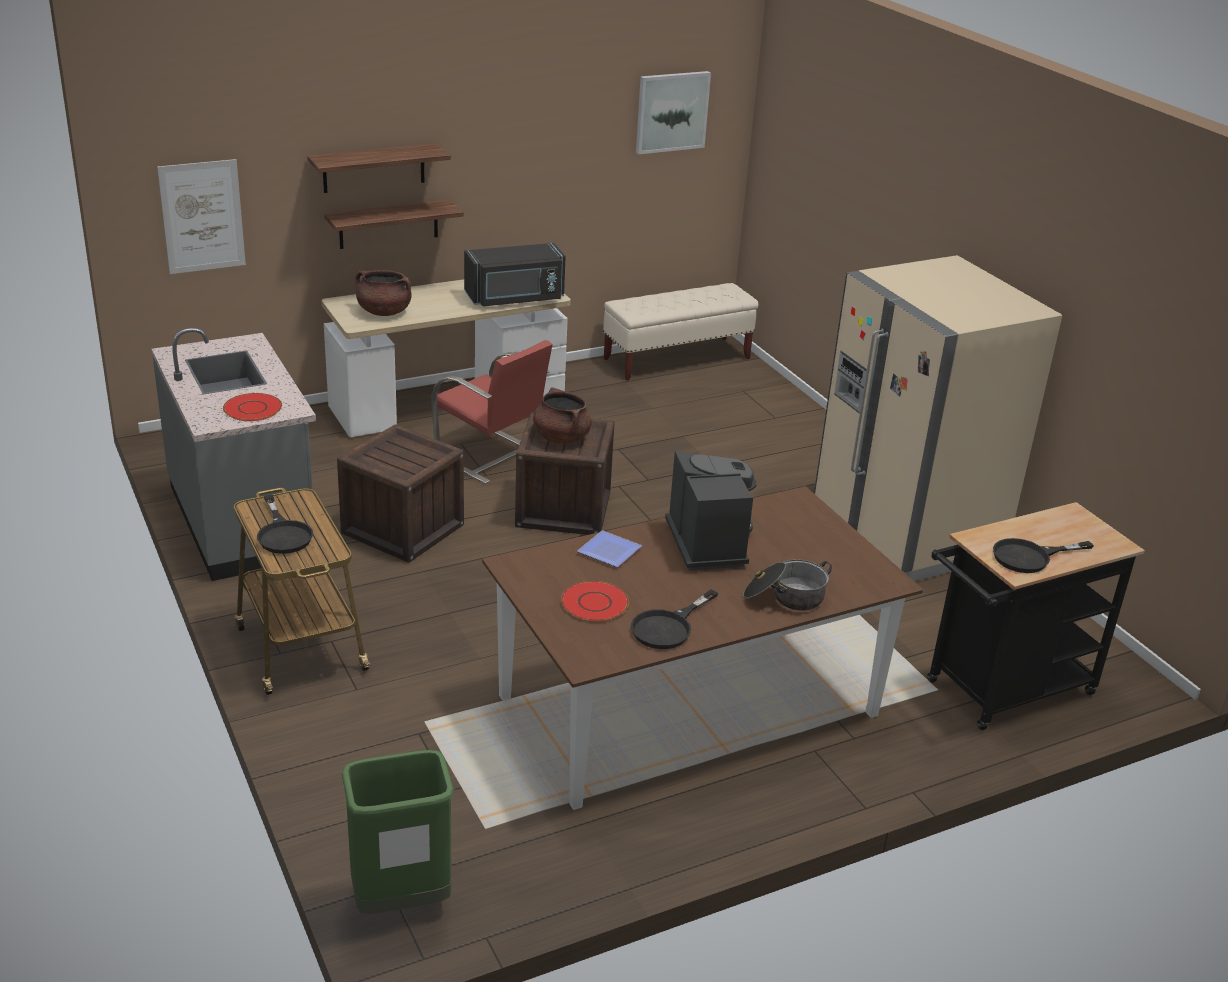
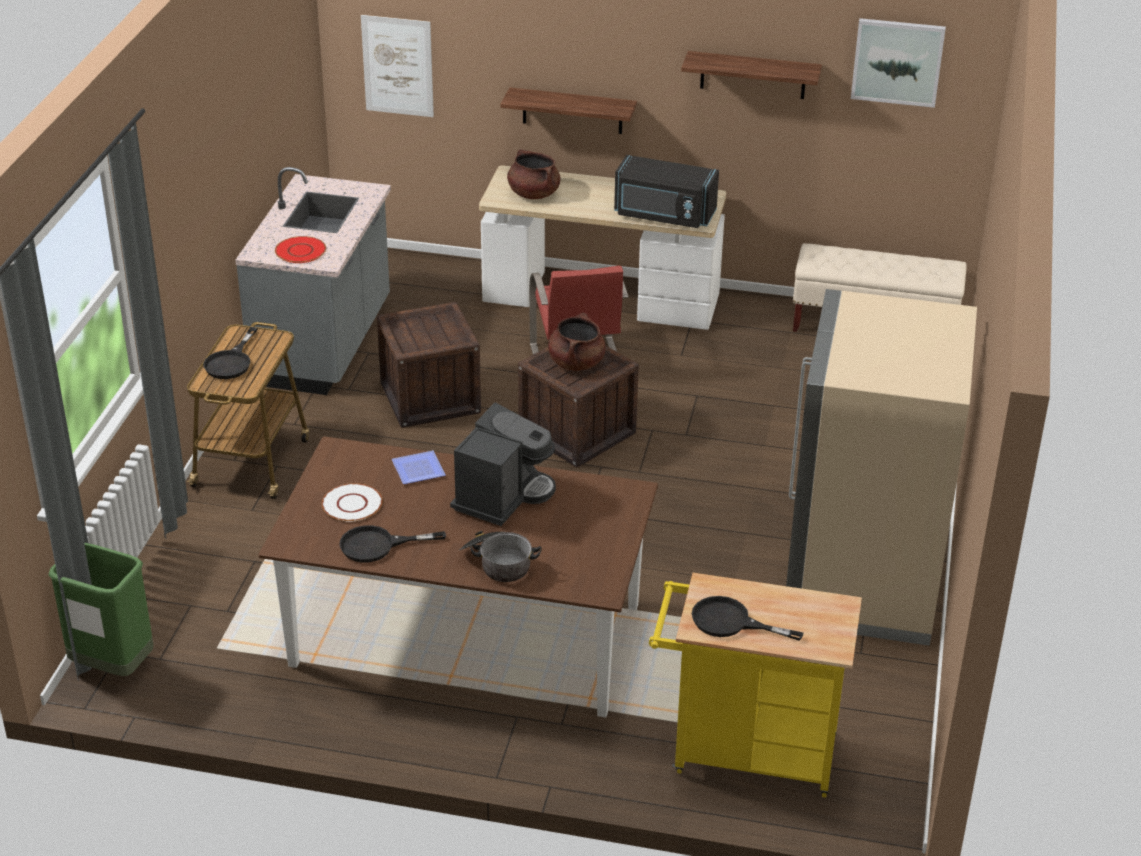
camera: 40 degrees right, 5 degrees up
shelf [307,144,451,193] -> shelf moved to [681,51,822,99]
red plate [561,581,629,622] -> white plate [322,483,383,522]
black cart [926,502,1145,730] -> yellow cart [649,573,862,797]

